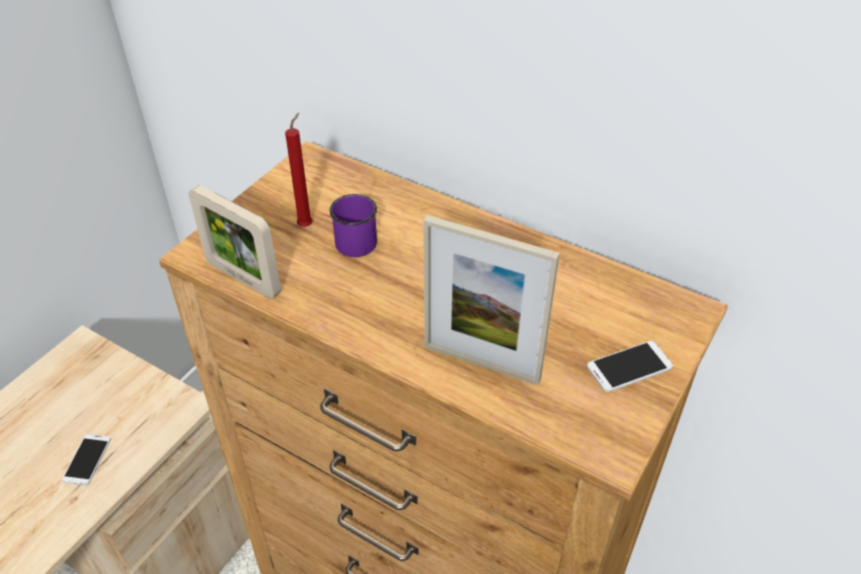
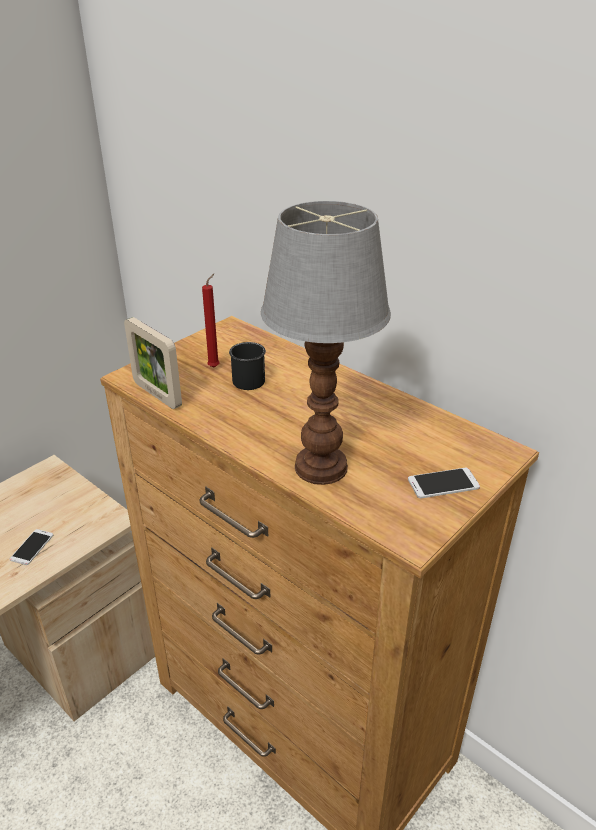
camera: 10 degrees right, 10 degrees down
purple mug [330,194,377,257] -> black mug [229,342,266,390]
picture frame [423,215,560,385] -> table lamp [261,201,391,485]

